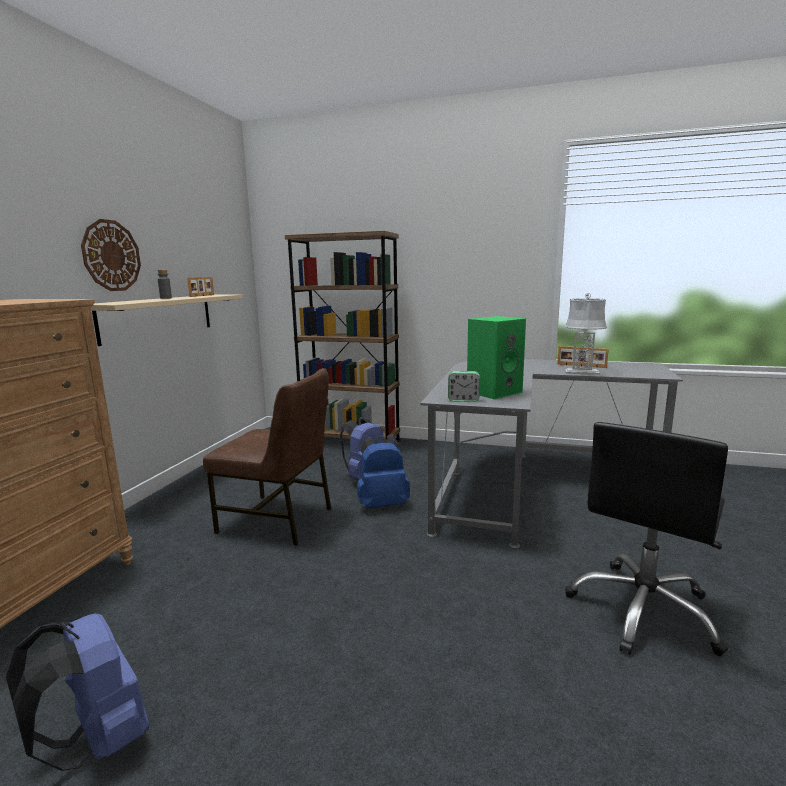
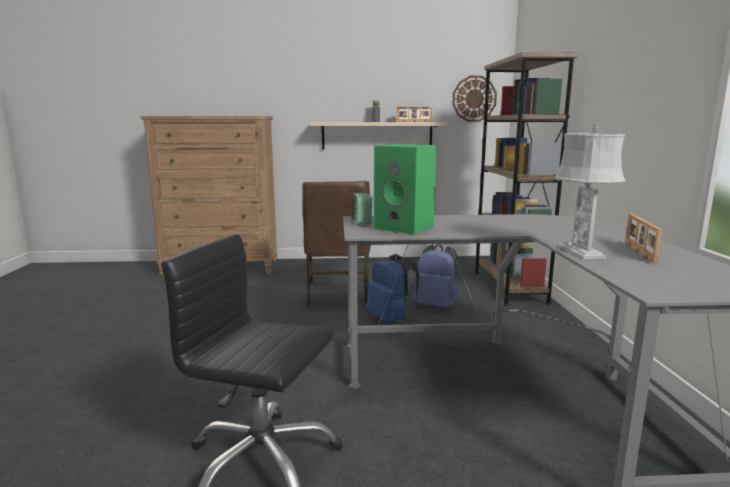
camera: 70 degrees right, 0 degrees up
blue backpack [6,613,149,771] -> none
wall clock [81,219,141,291] -> wall clock moved to [452,76,497,122]

